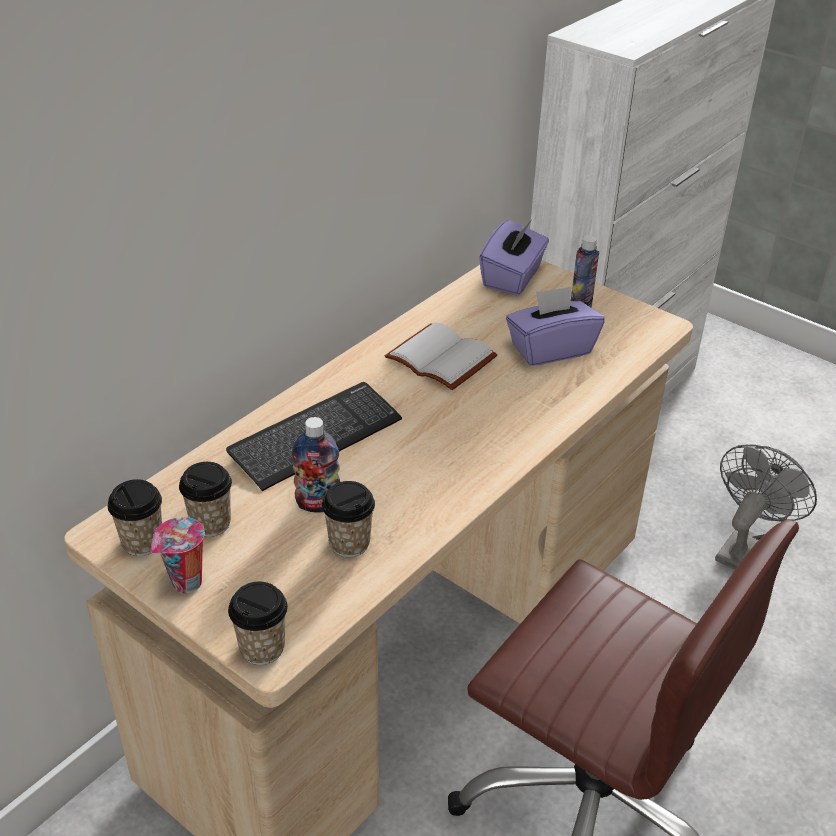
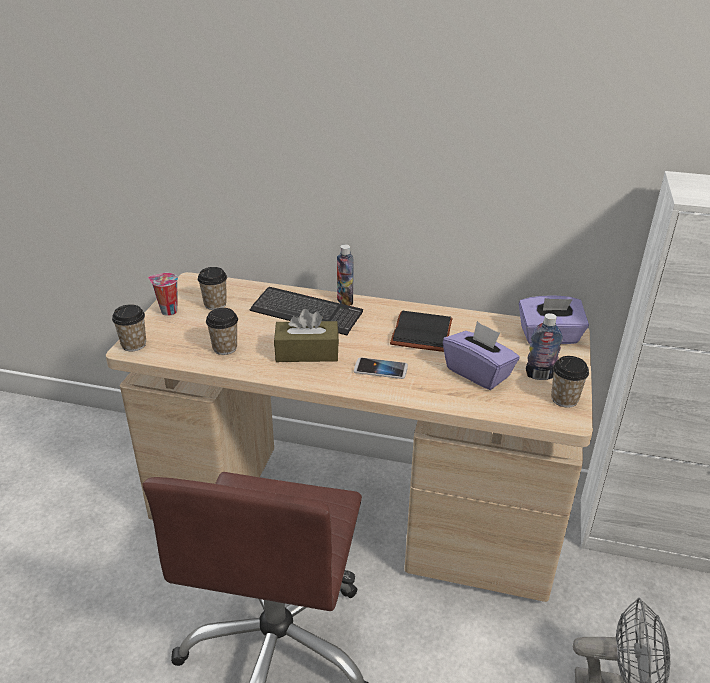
camera: 65 degrees right, 5 degrees down
cup [108,479,162,556] -> cup moved to [551,356,589,407]
bottle [292,417,340,513] -> bottle moved to [337,244,354,306]
white book [385,322,498,390] -> black book [390,311,453,352]
none -> brown tissue box [274,309,339,362]
none -> phone [354,358,408,379]

